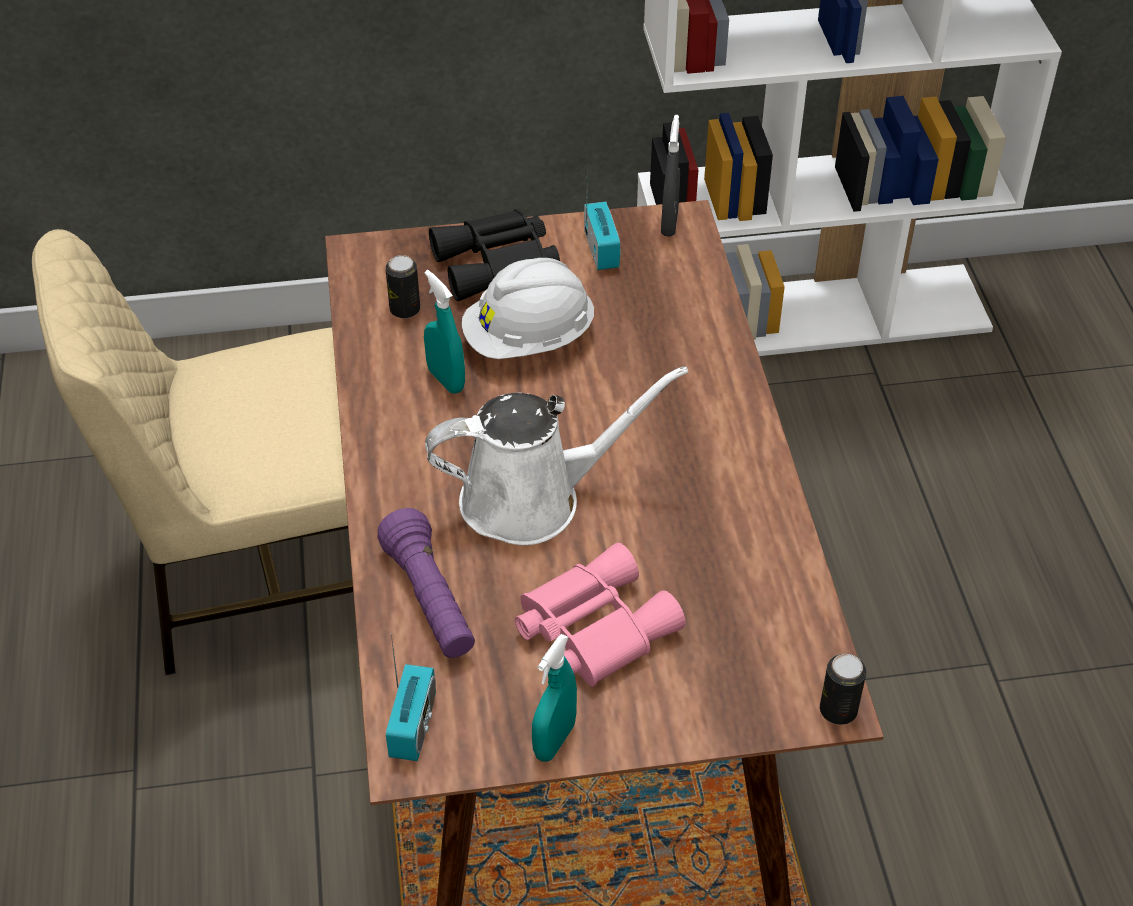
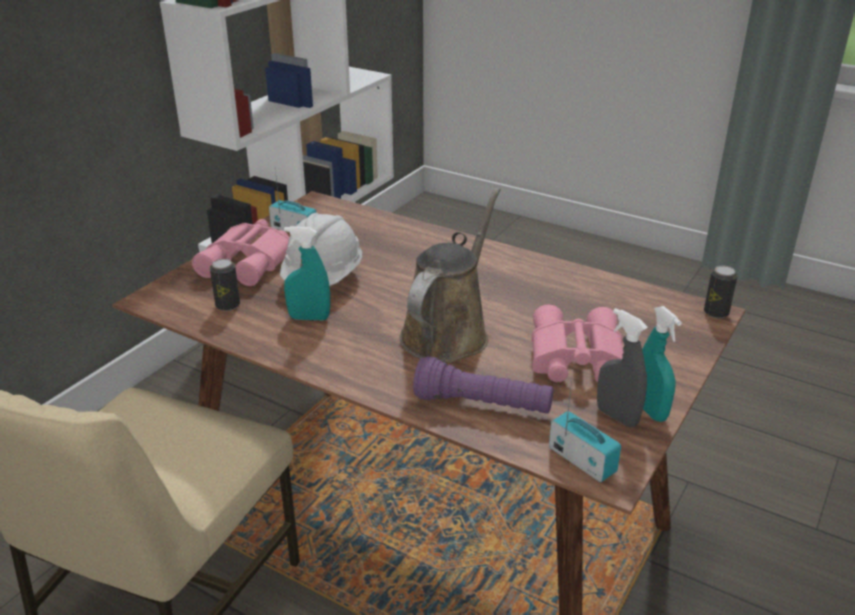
camera: 50 degrees left, 15 degrees down
white watering can [425,366,689,545] -> brown watering can [400,188,501,363]
black binoculars [429,209,560,301] -> pink binoculars [192,219,290,286]
grey spray bottle [661,115,680,237] -> grey spray bottle moved to [597,308,648,427]

